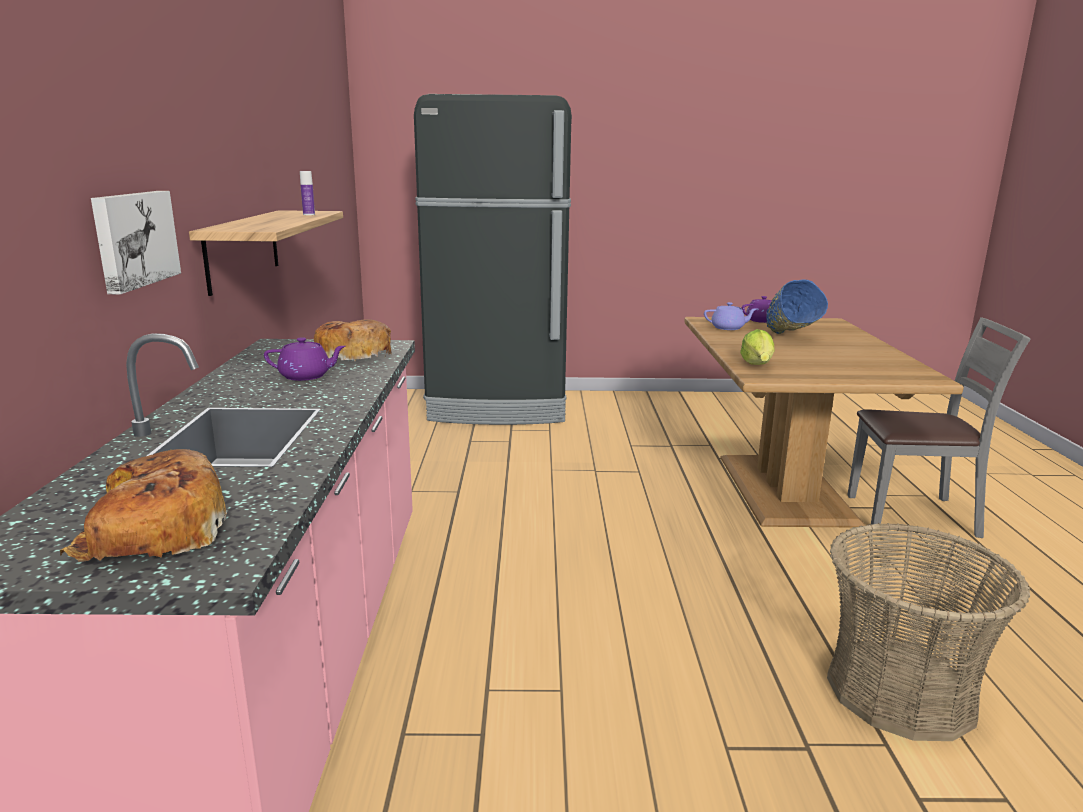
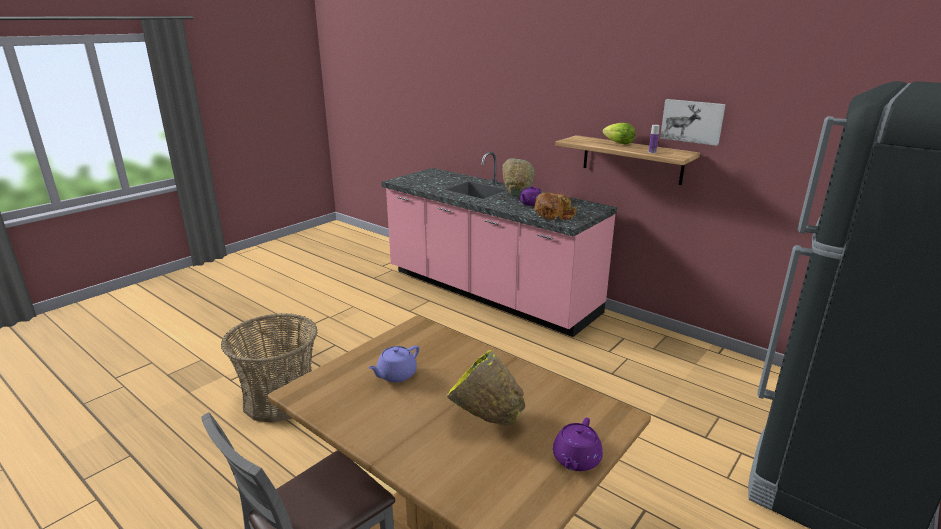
camera: 130 degrees right, 5 degrees up
bread [60,449,227,561] -> none
picture [91,191,181,294] -> picture moved to [660,99,726,146]
purple teapot [704,302,757,330] -> purple teapot moved to [369,345,419,383]
lettuce [740,329,775,365] -> lettuce moved to [602,123,635,145]
blue bowl [766,279,828,334] -> yellow bowl [446,350,525,425]
none -> green bowl [502,158,535,197]

